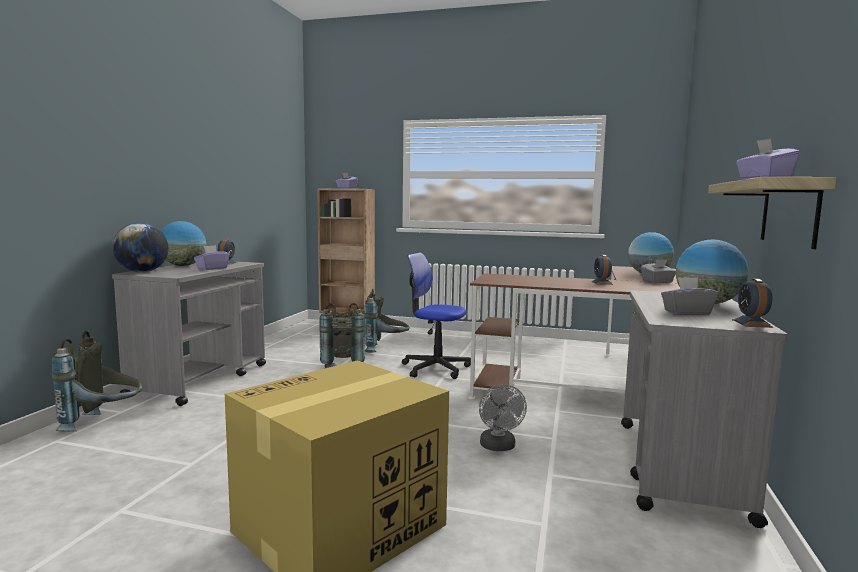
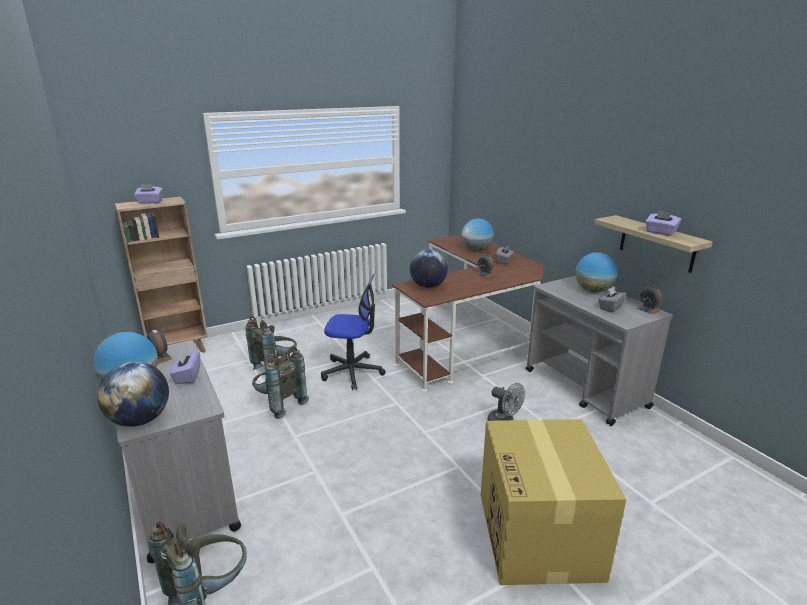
camera: 45 degrees left, 15 degrees up
office chair [402,253,471,379] -> office chair turned 150 degrees counterclockwise [321,273,386,390]
none -> globe [410,249,448,288]

